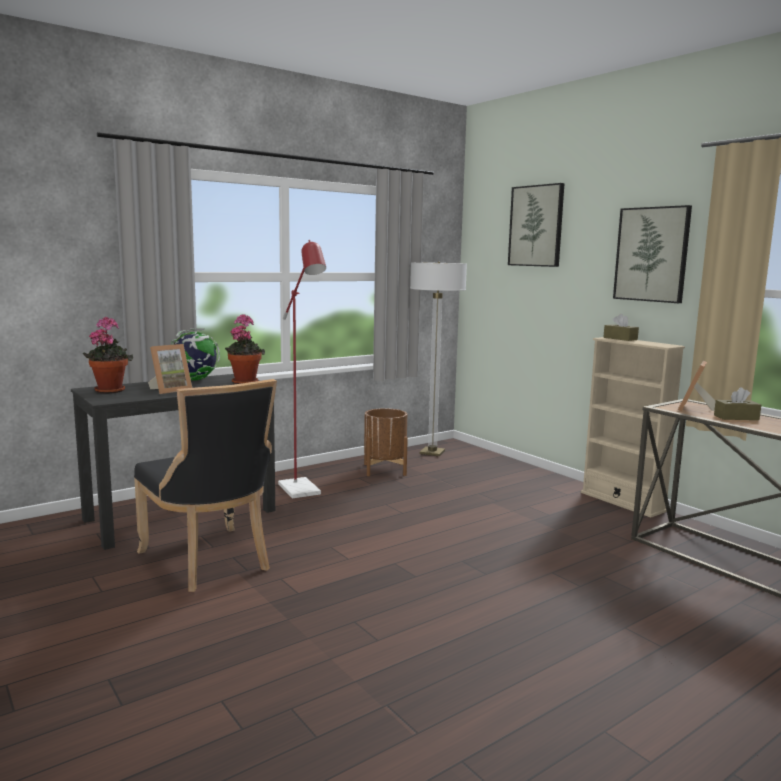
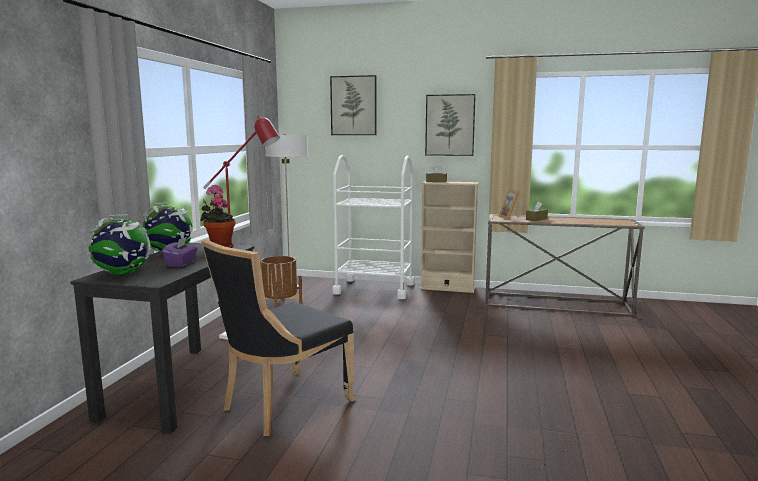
camera: 40 degrees left, 0 degrees up
potted plant [83,317,133,393] -> globe [88,214,151,275]
black chair [134,379,277,592] -> black chair turned 120 degrees clockwise [201,239,356,436]
picture frame [148,344,192,394] -> purple tissue box [162,237,197,267]
none -> white cart [333,155,415,299]

